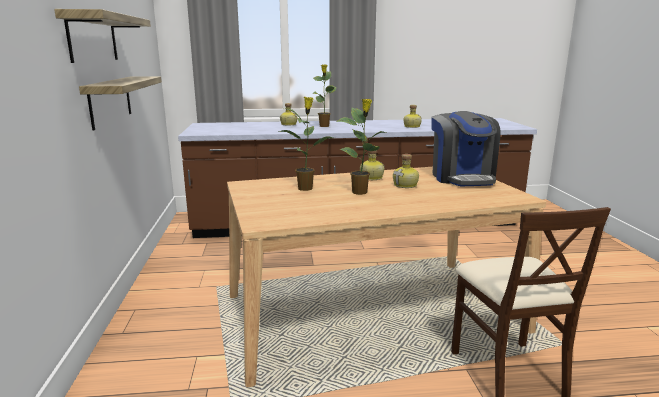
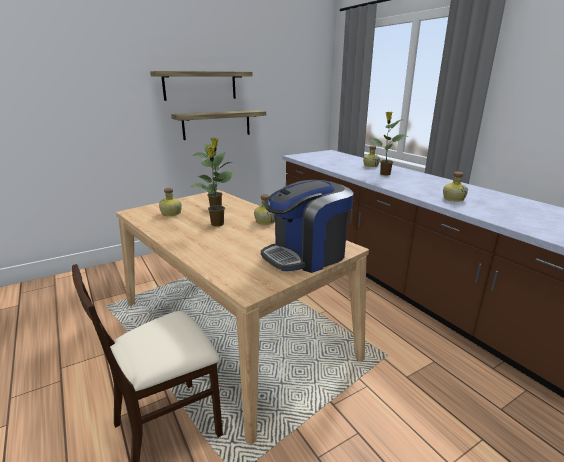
camera: 65 degrees right, 5 degrees up
bottle [393,154,419,188] -> bottle moved to [159,188,182,216]

